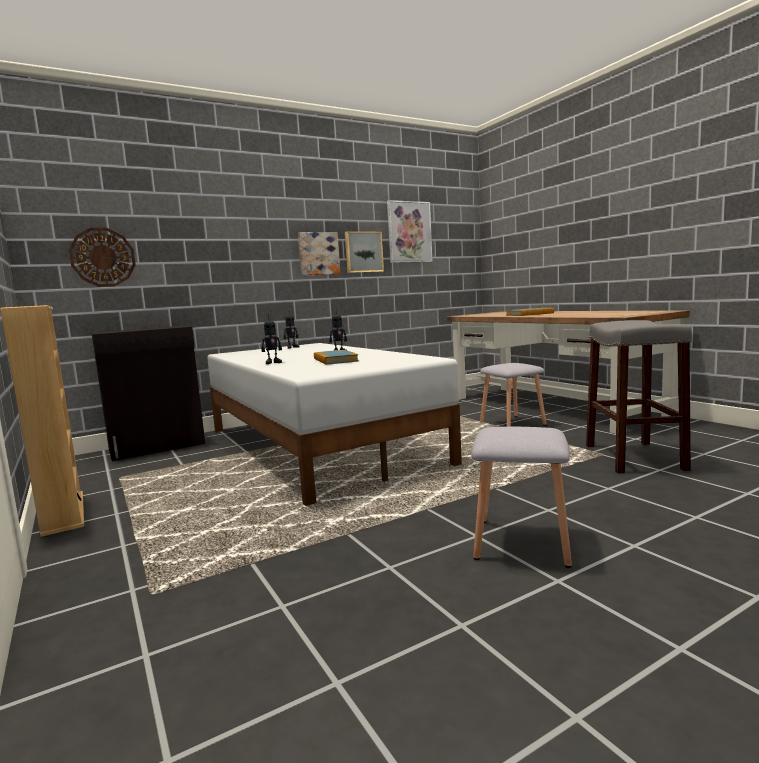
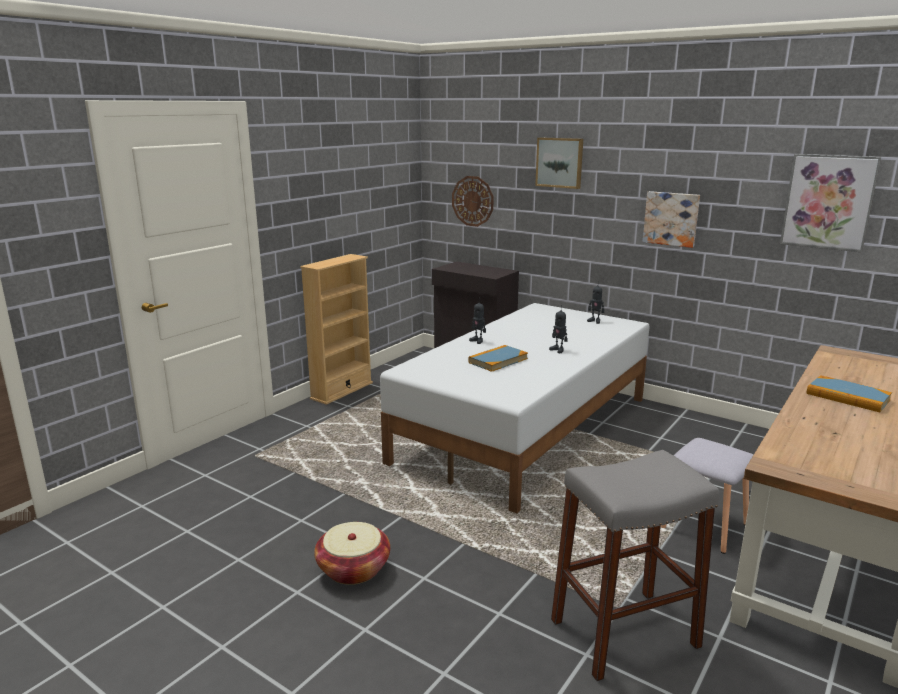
camera: 65 degrees right, 10 degrees up
picture [345,231,384,273] -> picture moved to [535,137,583,189]
grey stool [471,427,572,568] -> basket [314,522,390,585]

